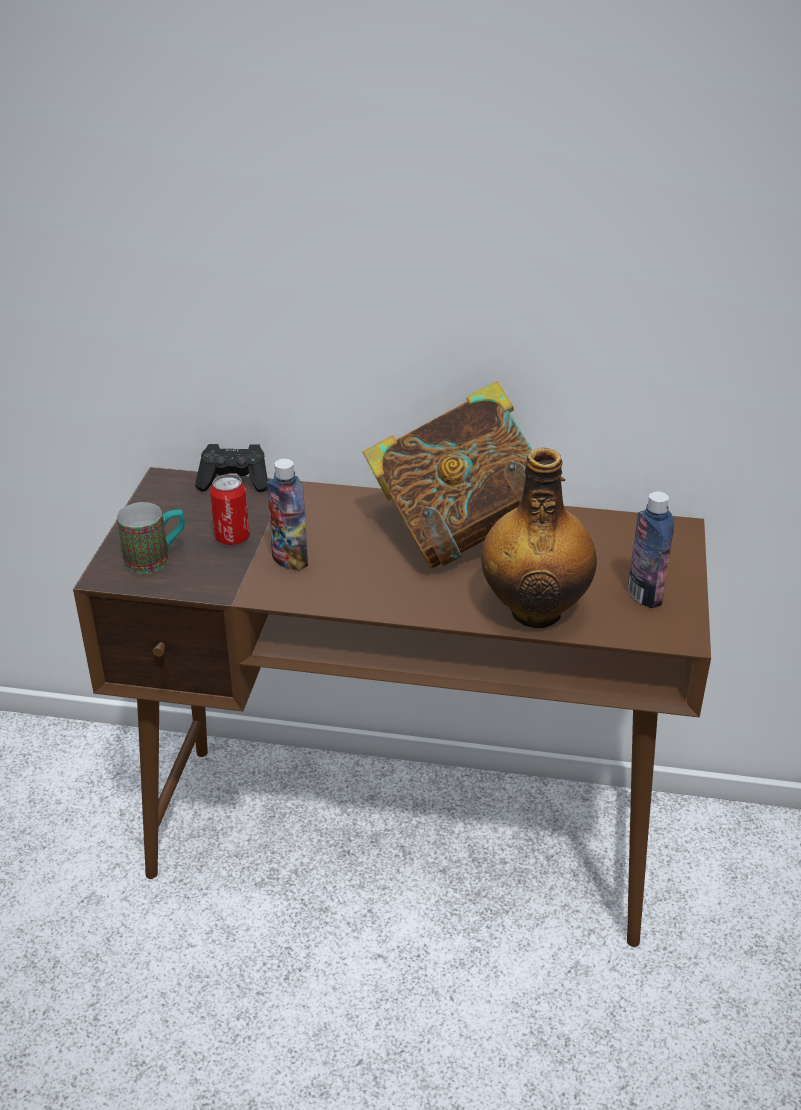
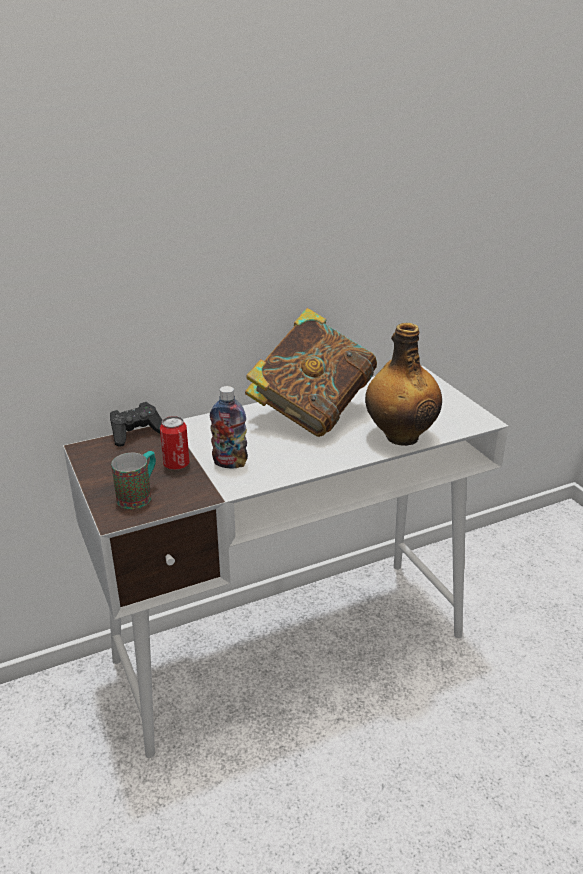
camera: 35 degrees left, 5 degrees down
brown desk [73,467,711,947] -> white desk [63,366,509,758]
bottle [628,492,674,608] -> none

